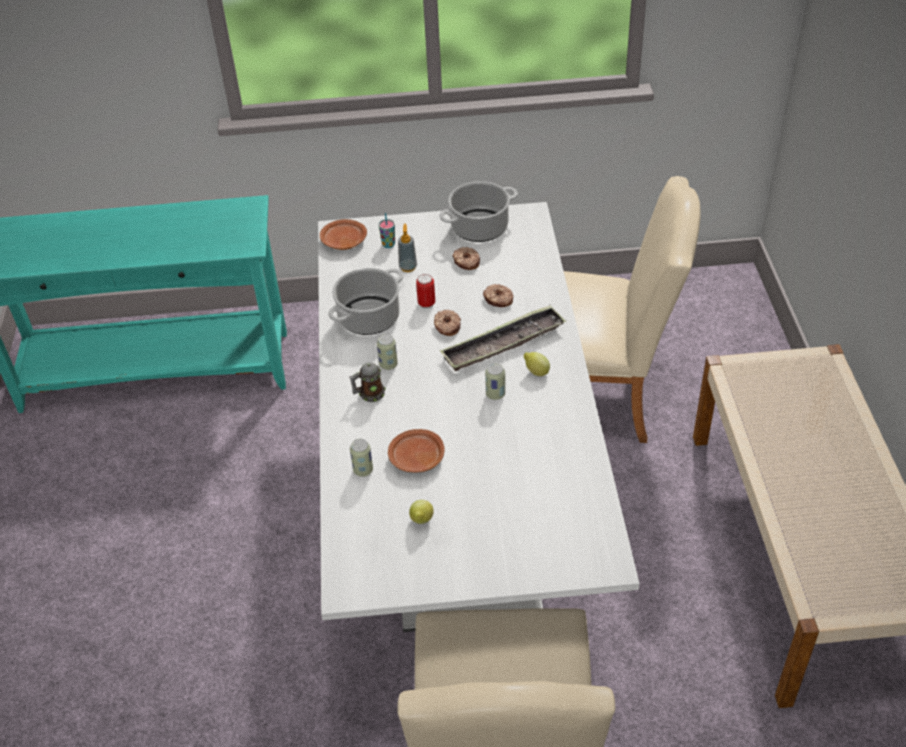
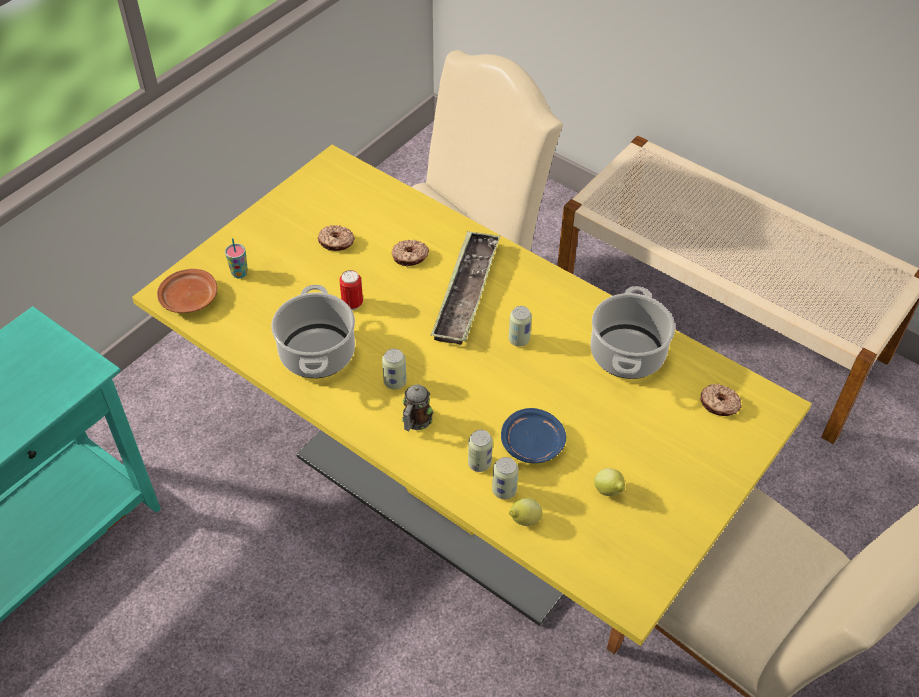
camera: 50 degrees left, 5 degrees up
white dining table [318,202,640,632] -> yellow dining table [132,145,812,646]
brown plate [388,429,445,473] -> blue plate [501,408,566,463]
soap dispenser [398,223,417,272] -> none
donut [434,310,461,336] -> donut moved to [700,384,742,416]
cooking pot [439,181,518,242] -> cooking pot moved to [590,286,675,379]
lemon [524,352,550,376] -> lemon moved to [509,498,542,526]
none -> can [468,430,493,472]

